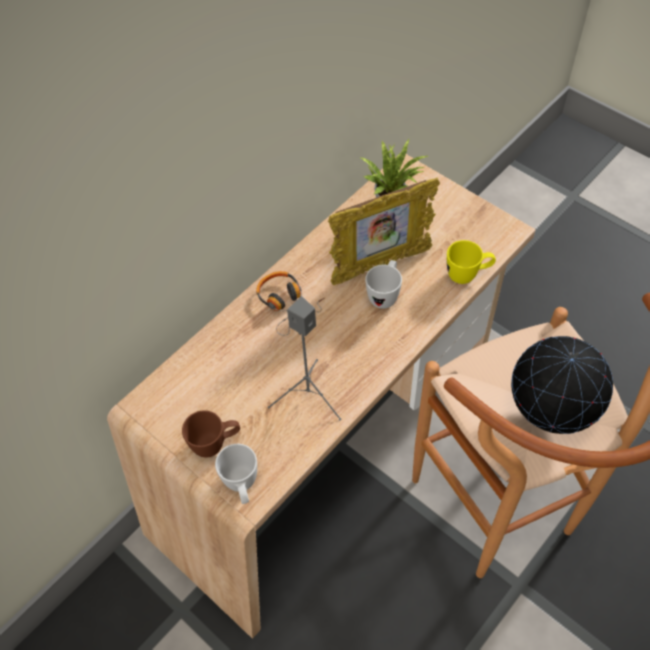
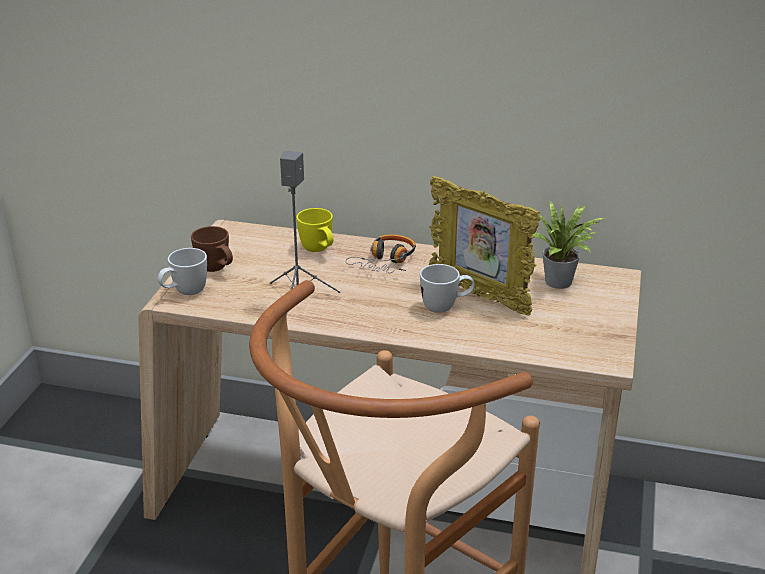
camera: 60 degrees right, 25 degrees down
yellow mug [447,240,496,284] -> yellow mug moved to [296,208,333,252]
globe [511,336,613,434] -> none

